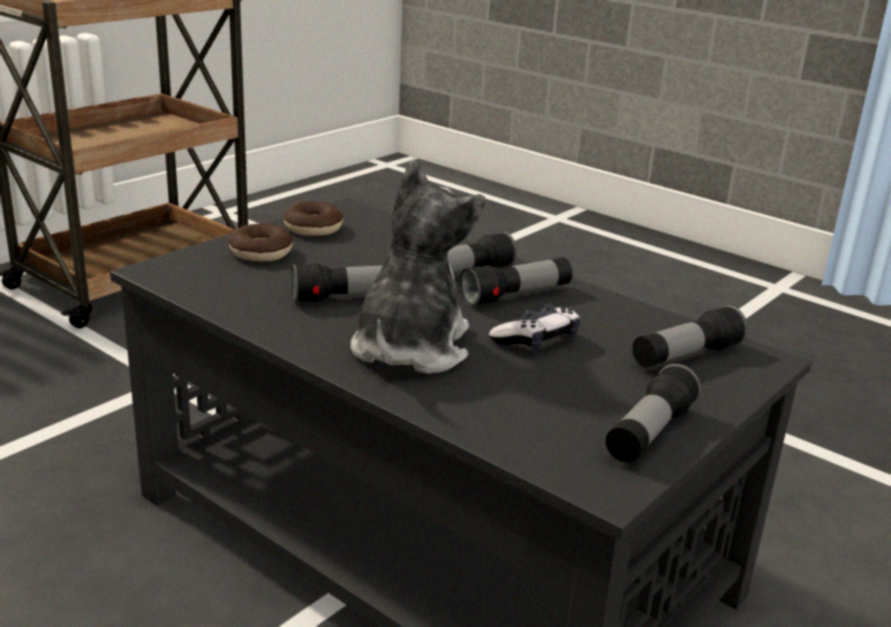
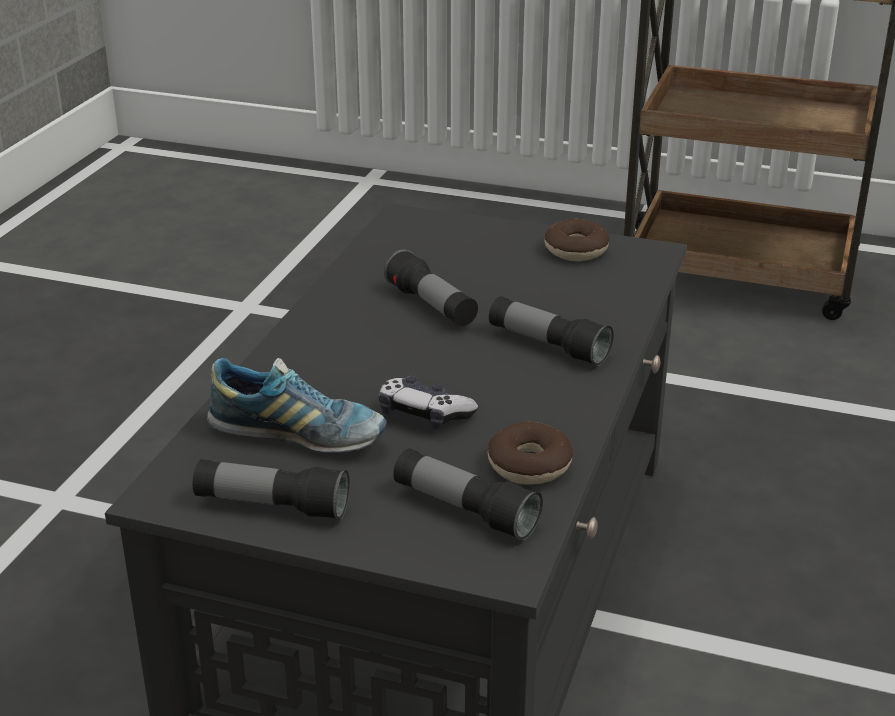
camera: 70 degrees right, 5 degrees up
donut [229,224,293,261] -> donut moved to [488,422,573,484]
plush toy [350,160,485,374] -> none
flashlight [460,257,573,306] -> none
none -> shoe [207,358,387,453]

